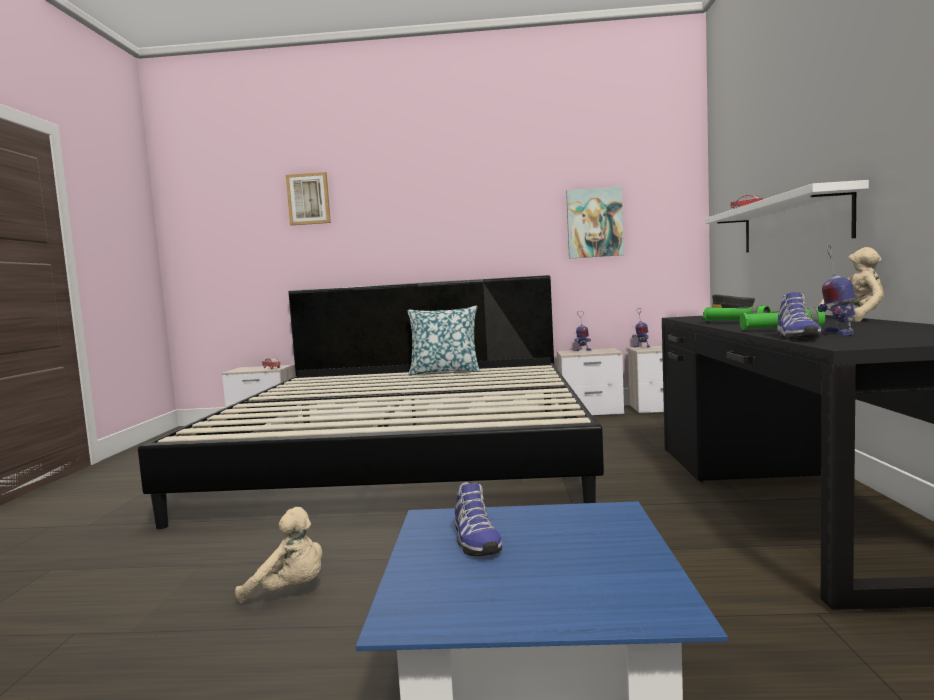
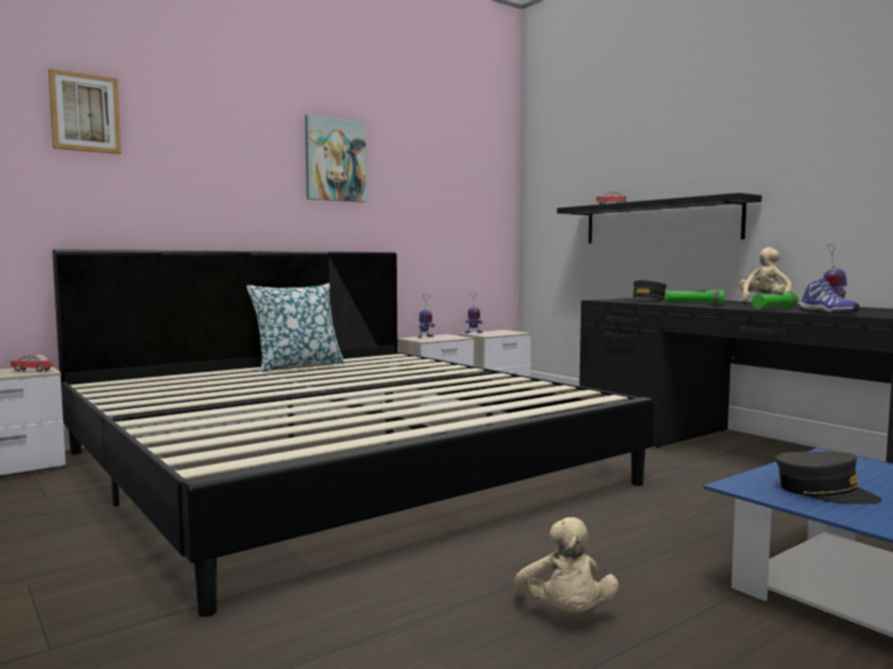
camera: 40 degrees left, 0 degrees up
beige plush toy [235,507,323,603] -> beige plush toy turned 105 degrees clockwise [514,517,619,613]
shoe [455,482,502,556] -> grey cap [776,452,882,504]
picture [566,186,624,259] -> picture moved to [305,114,367,202]
white shelf [705,180,869,253] -> black shelf [557,193,762,243]

